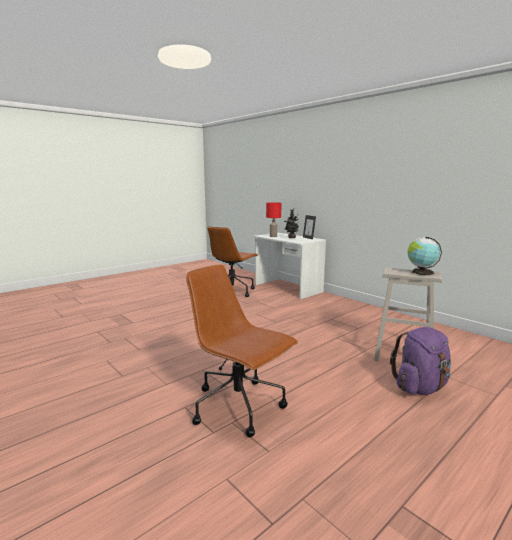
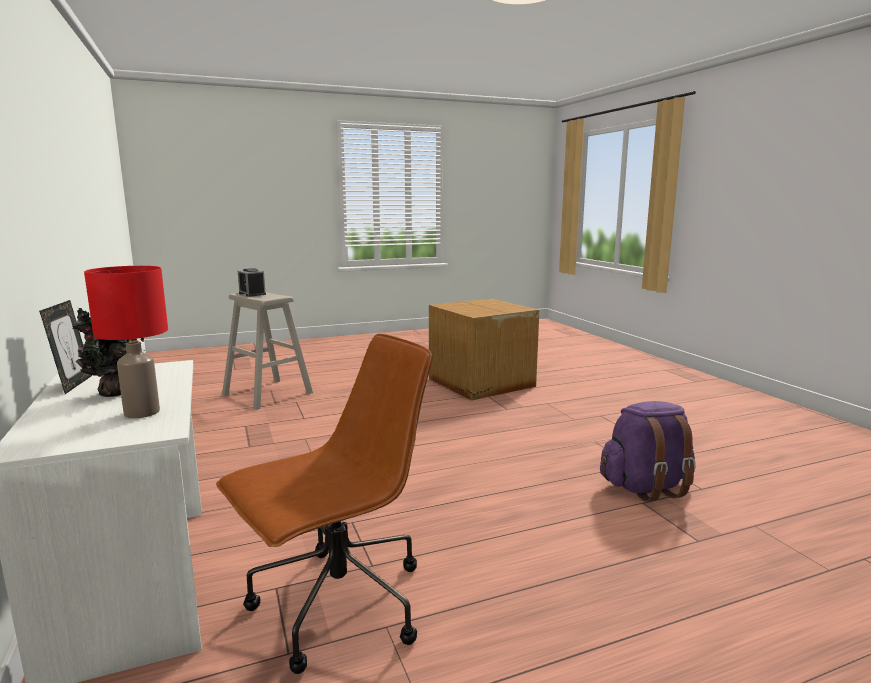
camera: 160 degrees left, 0 degrees up
brown office chair [186,265,298,437] -> cardboard box [429,298,539,400]
purple backpack [390,327,451,395] -> purple backpack moved to [600,401,696,502]
globe [407,237,442,275] -> alarm clock [238,268,266,297]

